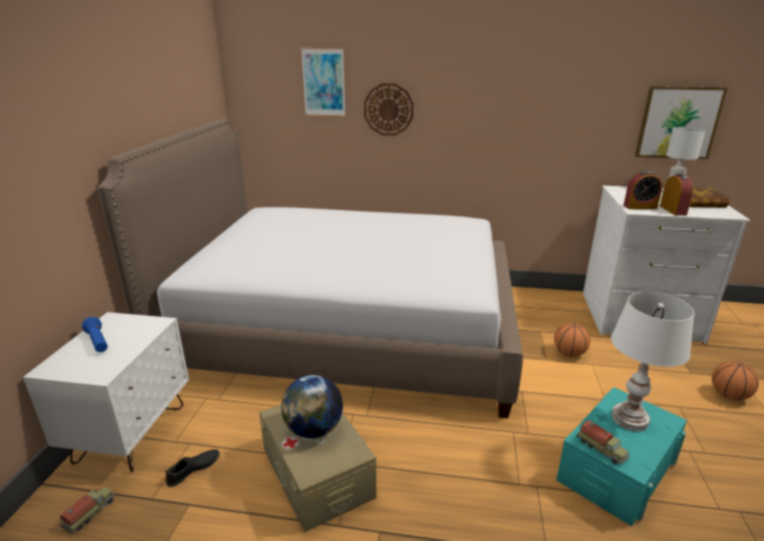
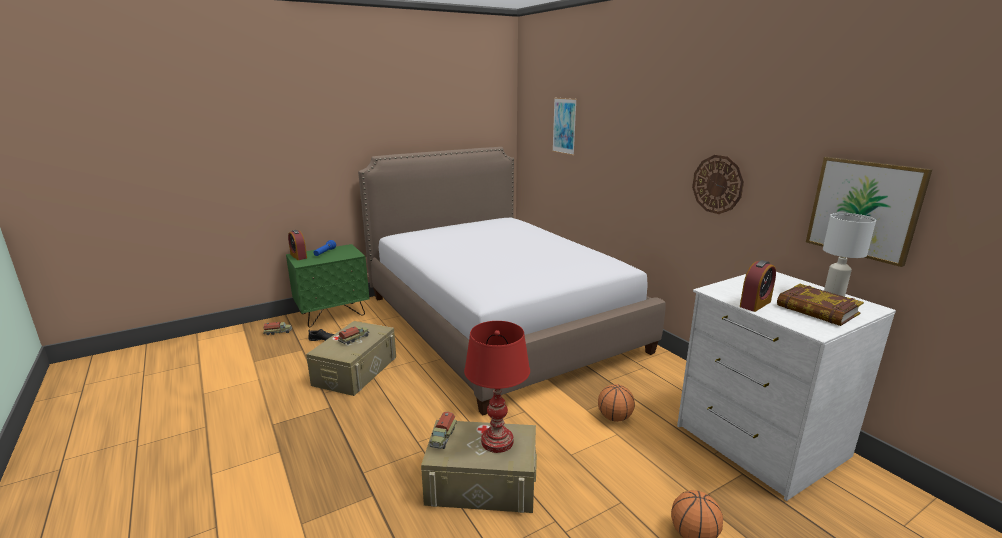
camera: 50 degrees right, 5 degrees down
white nightstand [23,312,189,472] -> green nightstand [286,244,369,328]
globe [281,375,343,438] -> toy truck [338,326,370,344]
wall clock [364,83,414,136] -> wall clock moved to [692,155,744,214]
turquoise storage box [556,387,687,526] -> beige storage box [421,420,537,513]
white table lamp [611,292,694,431] -> red table lamp [464,321,530,453]
alarm clock [623,171,662,209] -> alarm clock moved to [288,230,307,260]

